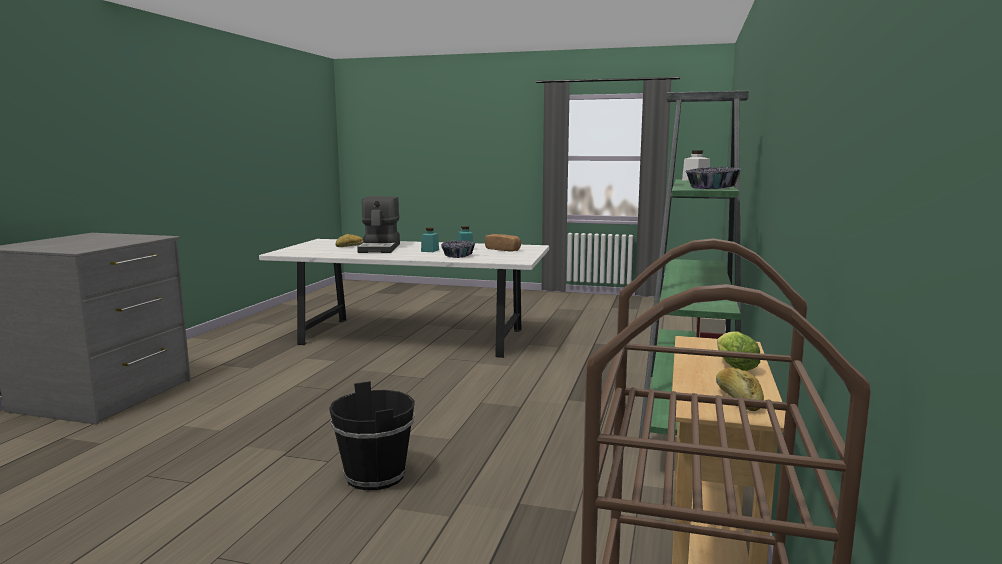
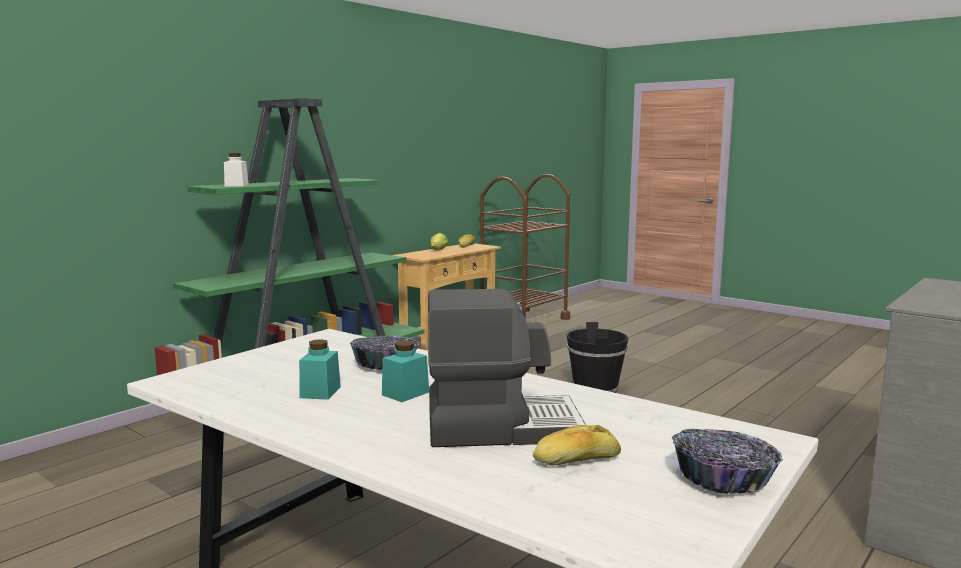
camera: 155 degrees left, 0 degrees up
coffee machine [357,196,400,253] -> coffee machine turned 60 degrees clockwise [428,289,586,447]
bread [485,234,521,252] -> none
bowl [686,167,741,189] -> bowl moved to [672,429,783,494]

